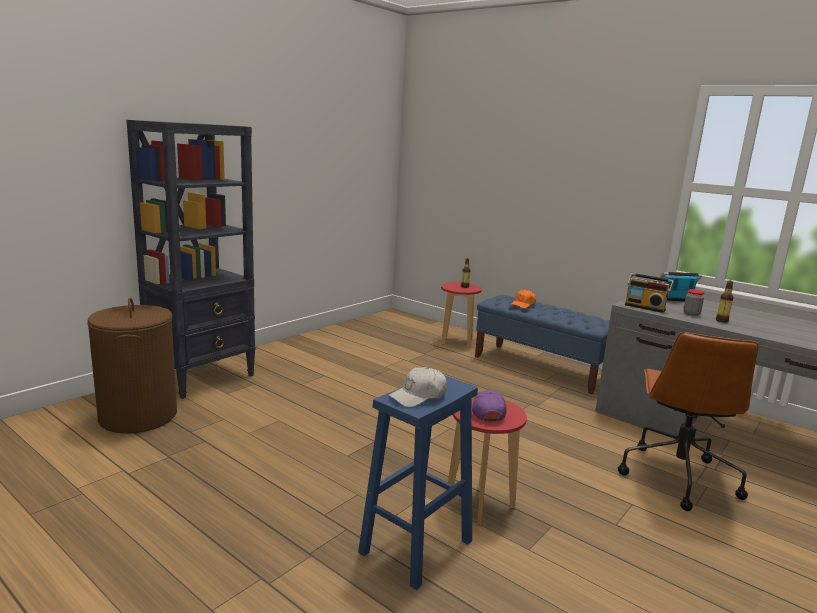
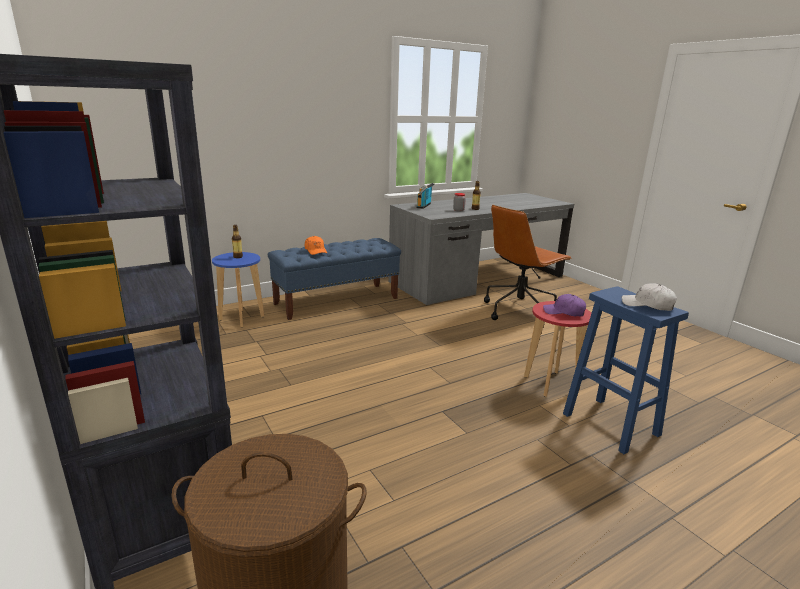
camera: 70 degrees left, 5 degrees up
white cap [389,367,447,407] -> white cap turned 135 degrees clockwise [622,283,677,311]
red stool [441,282,482,348] -> blue stool [212,252,264,327]
brown office chair [618,332,759,511] -> brown office chair turned 105 degrees clockwise [484,205,572,324]
radio [625,273,674,313] -> none

